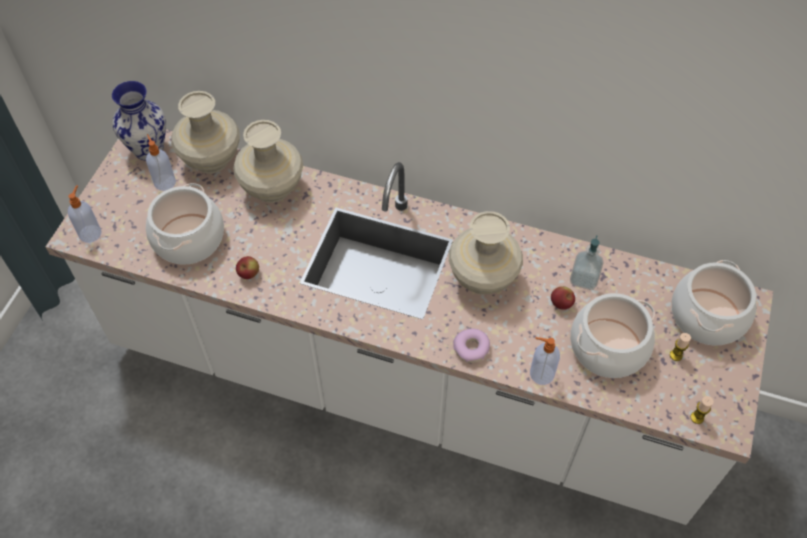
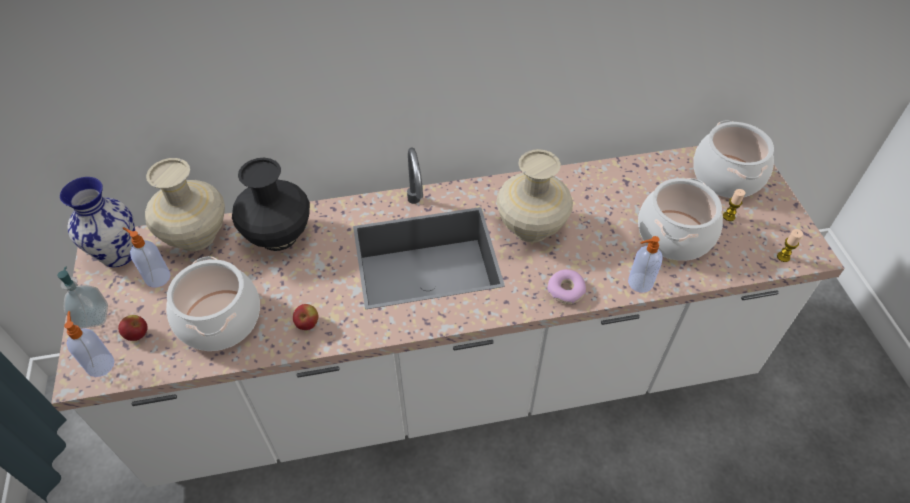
camera: 30 degrees left, 5 degrees down
beige vase [233,120,303,203] -> black vase [232,158,310,251]
apple [551,286,575,310] -> apple moved to [118,315,148,341]
soap dispenser [570,235,604,290] -> soap dispenser moved to [57,266,108,329]

